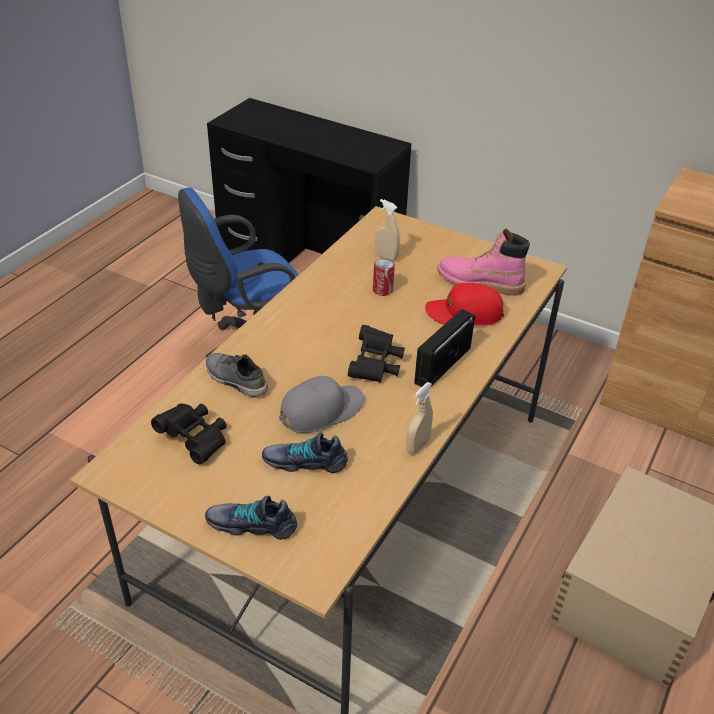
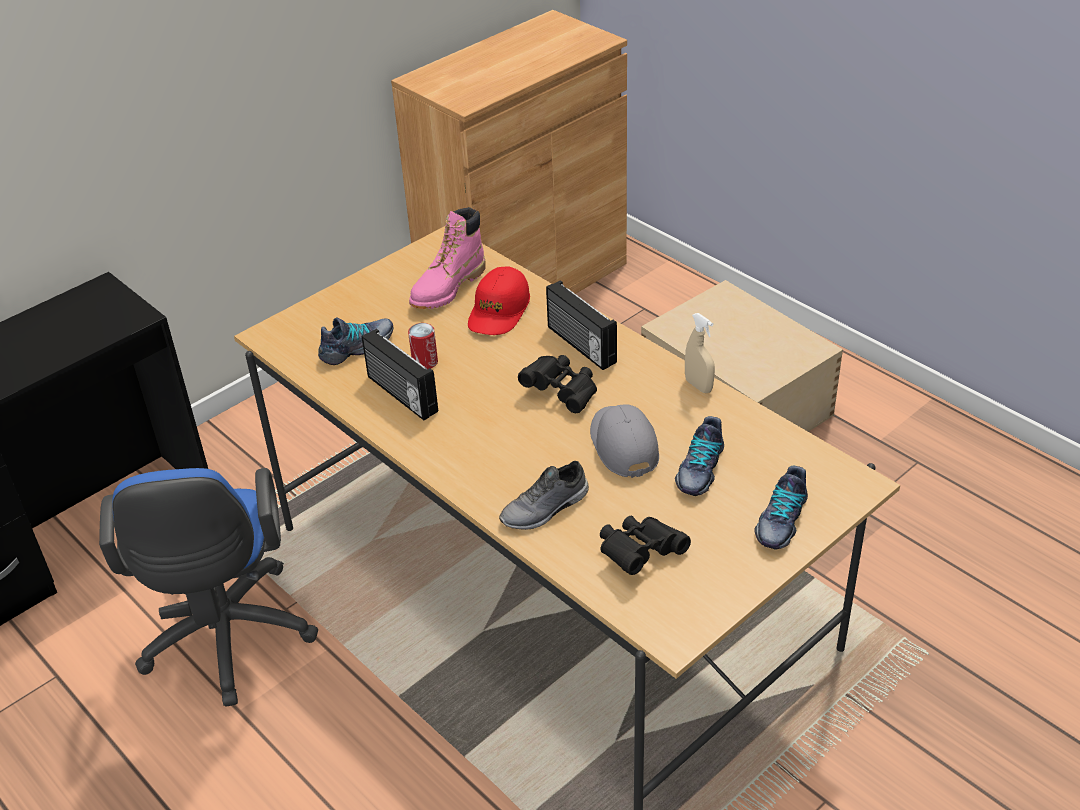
camera: 70 degrees left, 0 degrees up
beige spray bottle [375,199,400,262] -> shoe [318,318,393,365]
none -> radio [362,329,438,420]

